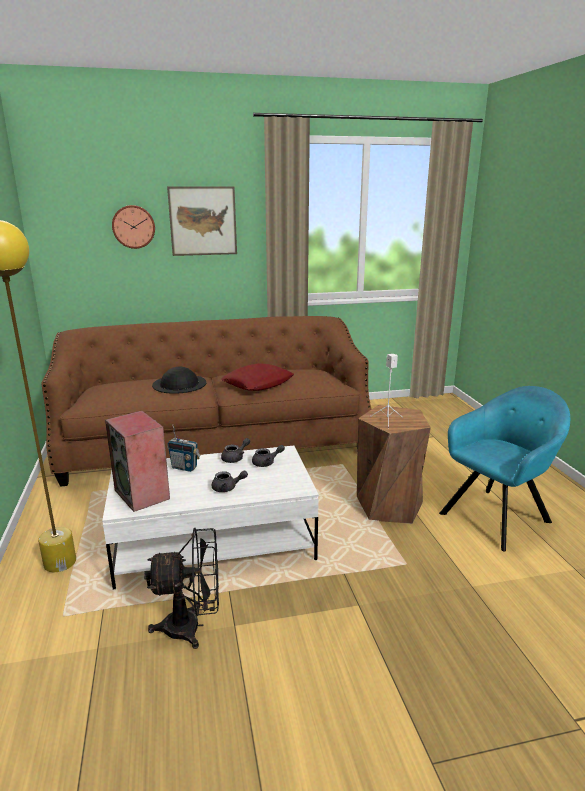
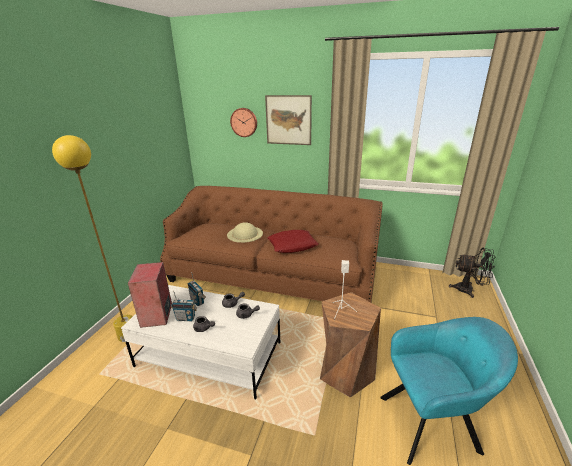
camera: 30 degrees right, 5 degrees up
black fan [144,528,219,649] -> black fan moved to [449,248,496,298]
black hat [152,367,206,394] -> beige hat [227,222,263,243]
none -> radio [171,290,197,321]

